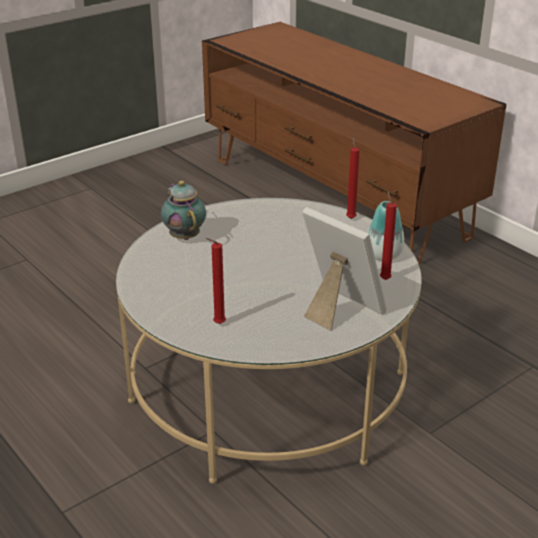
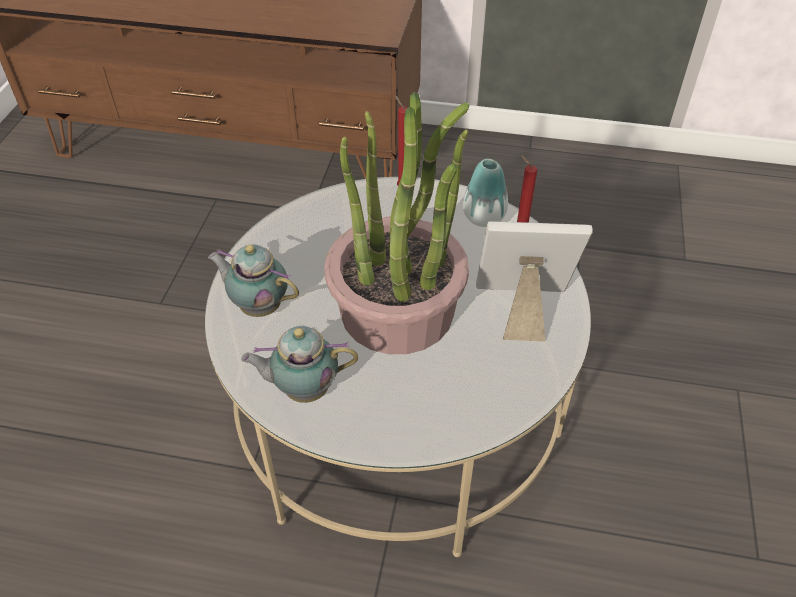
camera: 40 degrees left, 15 degrees up
red candle [206,238,226,324] -> none
none -> teapot [241,326,358,403]
none -> potted plant [324,92,469,354]

